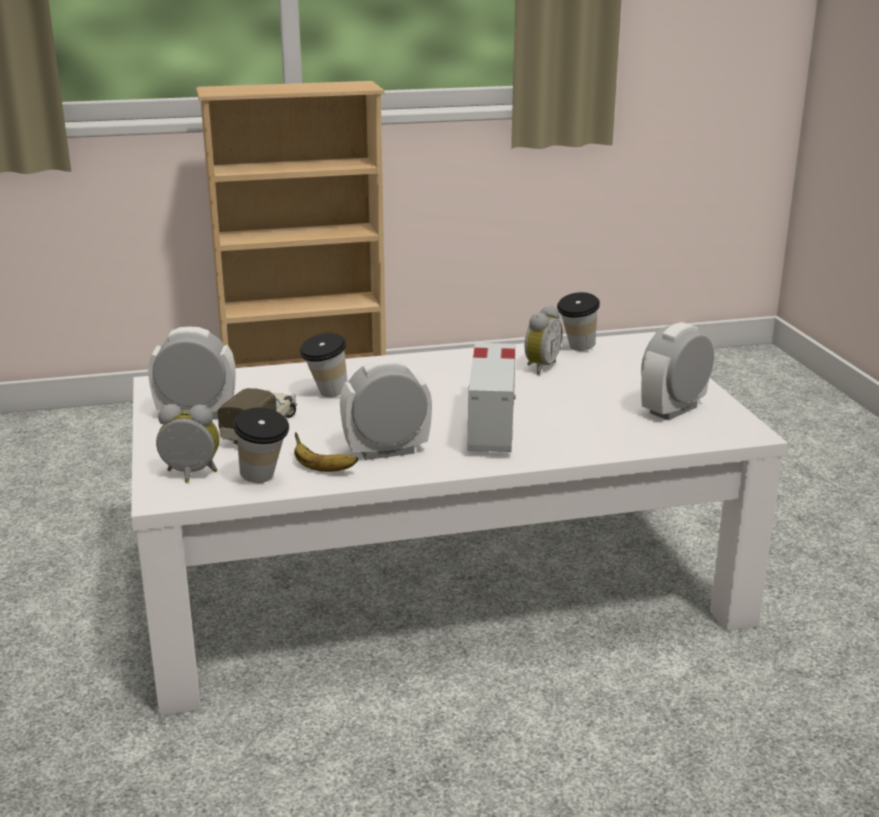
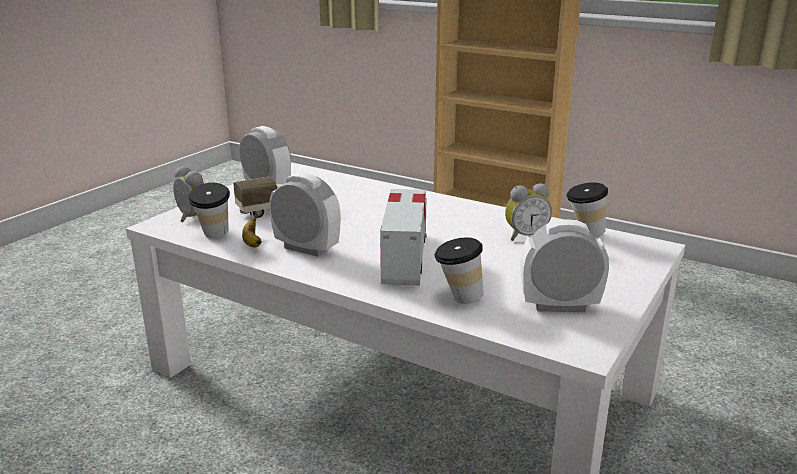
camera: 45 degrees right, 0 degrees up
cup [300,333,348,397] -> cup moved to [434,237,484,304]
toy truck [468,343,516,452] -> toy truck turned 45 degrees counterclockwise [380,189,427,286]

